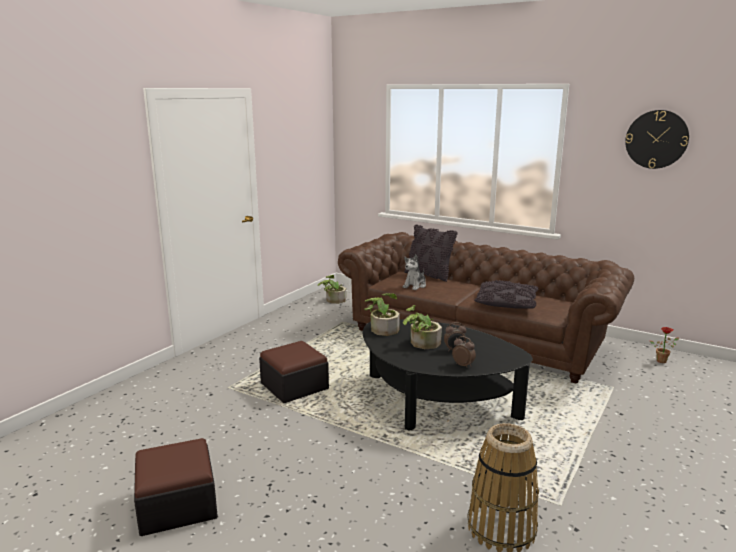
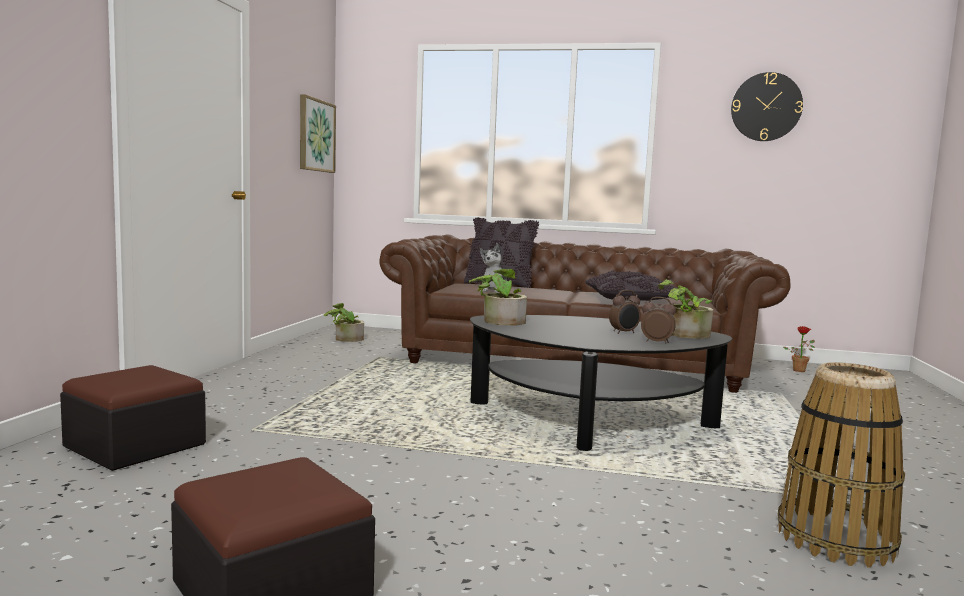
camera: 20 degrees left, 10 degrees down
ottoman [259,341,329,403] -> ottoman moved to [60,365,206,471]
potted plant [403,305,442,349] -> potted plant moved to [658,279,713,339]
none -> picture [300,94,336,173]

